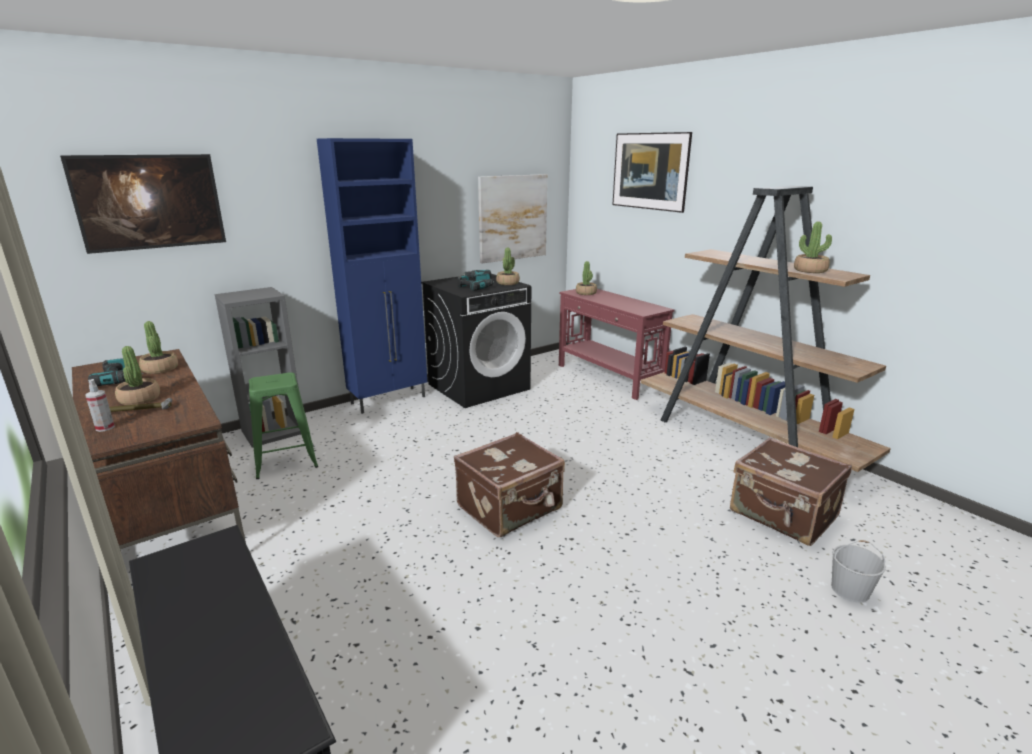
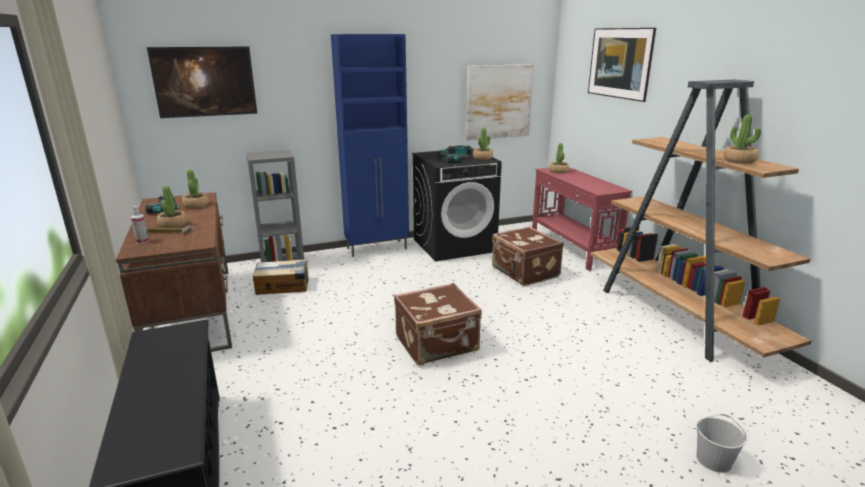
camera: 15 degrees right, 0 degrees up
green stool [249,372,318,479] -> cardboard box [253,259,309,295]
brown suitcase [730,437,852,546] -> brown suitcase moved to [492,227,564,286]

